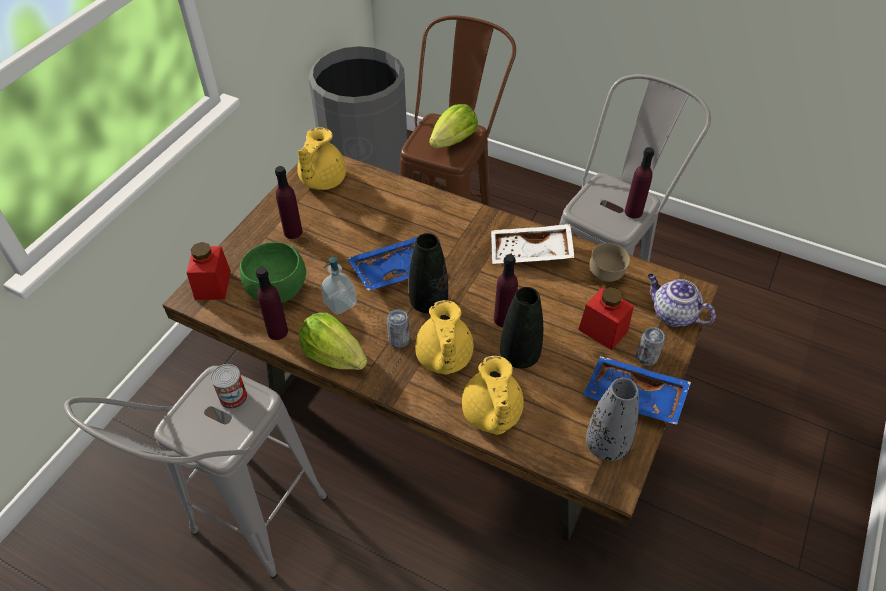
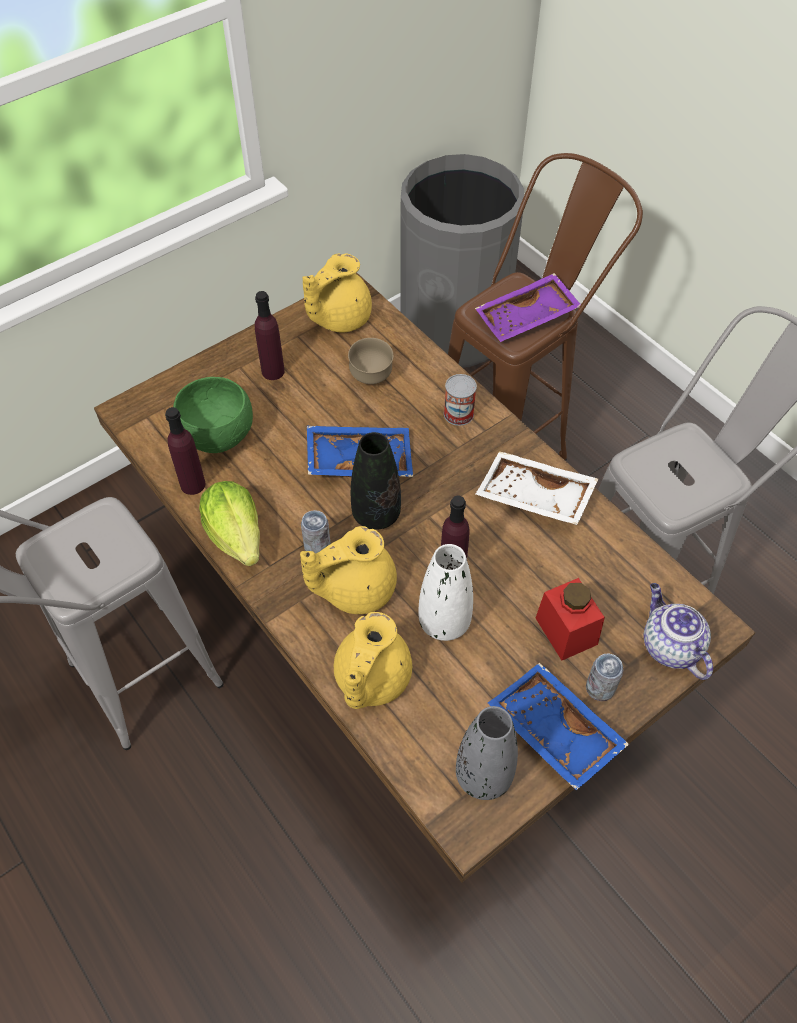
camera: 25 degrees right, 5 degrees up
red jar [186,242,231,300] -> none
can [211,364,248,409] -> can moved to [444,374,477,426]
soap dispenser [321,256,357,315] -> none
yellow teapot [415,300,474,375] -> yellow teapot turned 45 degrees clockwise [300,526,397,614]
lettuce [429,104,478,148] -> purple tray [475,273,581,342]
black vase [500,287,543,368] -> white vase [419,544,473,641]
brown bowl [589,243,630,282] -> brown bowl moved to [348,338,394,384]
purple bottle [625,147,654,219] -> none

